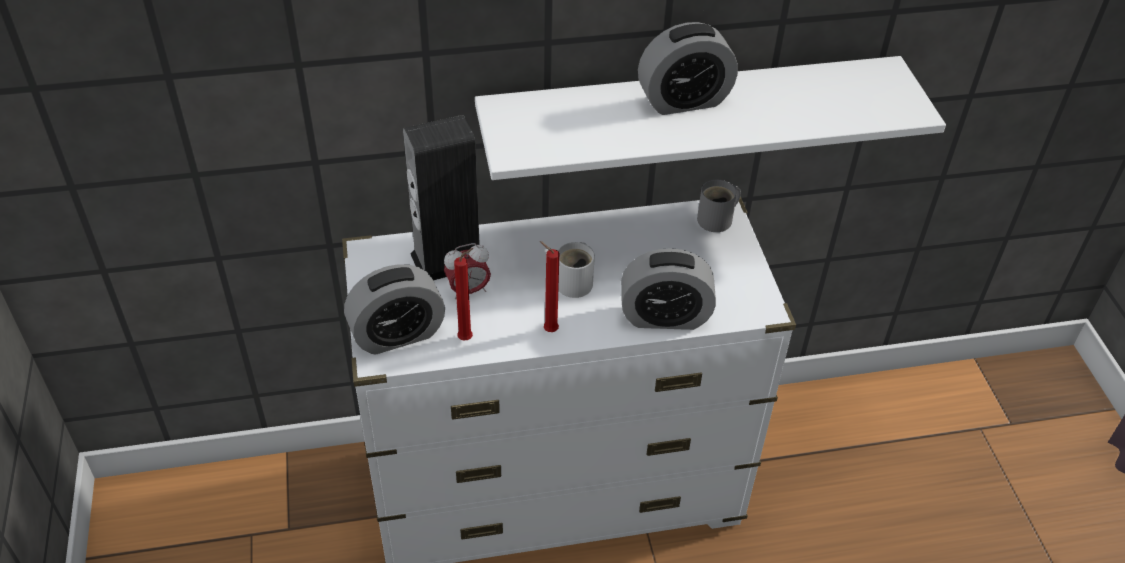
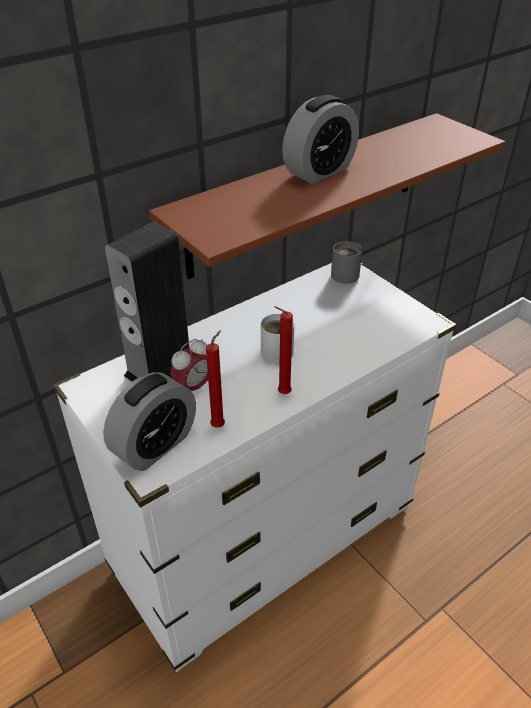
camera: 25 degrees left, 5 degrees down
white shelf [475,56,946,180] -> brown shelf [149,113,505,280]
alarm clock [621,248,716,330] -> none

